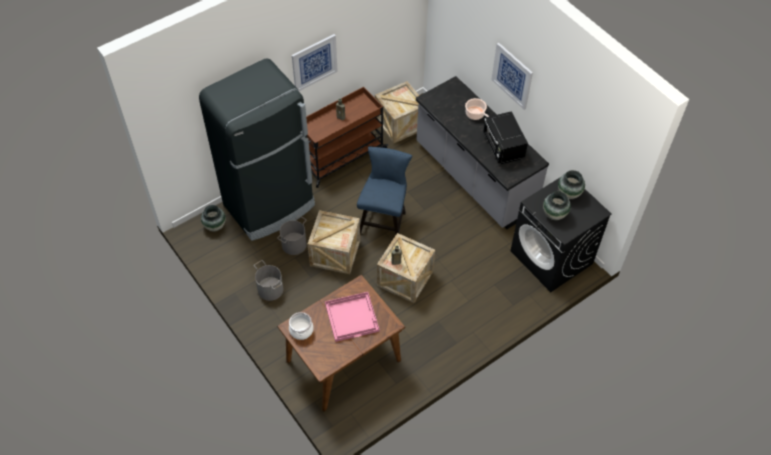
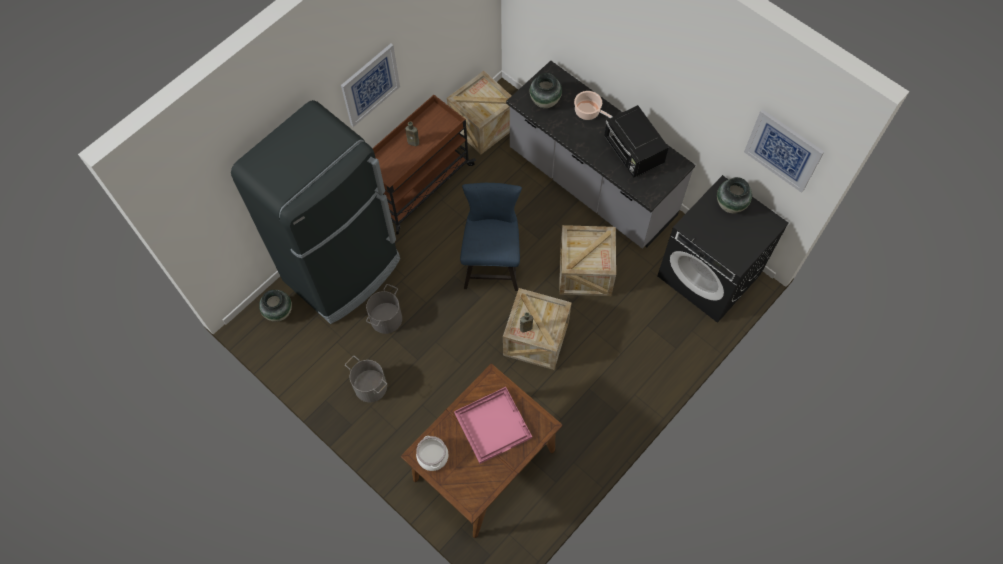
camera: 10 degrees left, 10 degrees up
crate [308,210,360,274] -> crate moved to [559,225,616,296]
picture [491,43,533,110] -> picture moved to [744,109,824,193]
vase [543,191,571,220] -> vase moved to [530,73,562,108]

